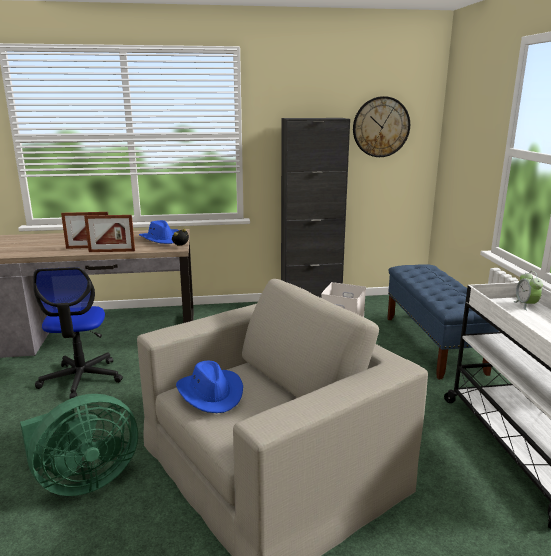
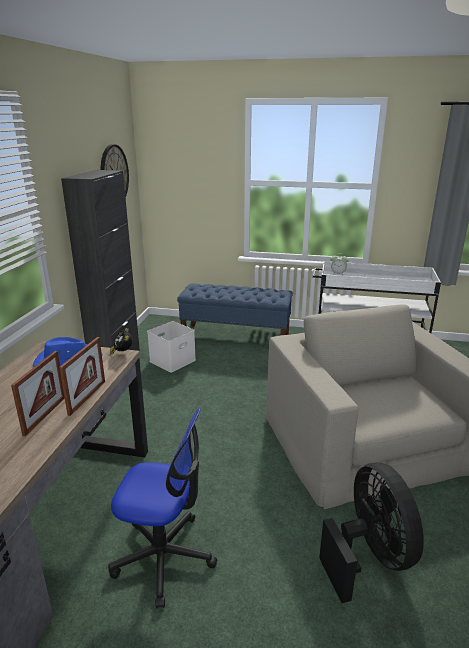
camera: 70 degrees left, 5 degrees up
green fan [20,394,138,496] -> black fan [319,463,424,603]
blue hat [176,361,243,413] -> none

